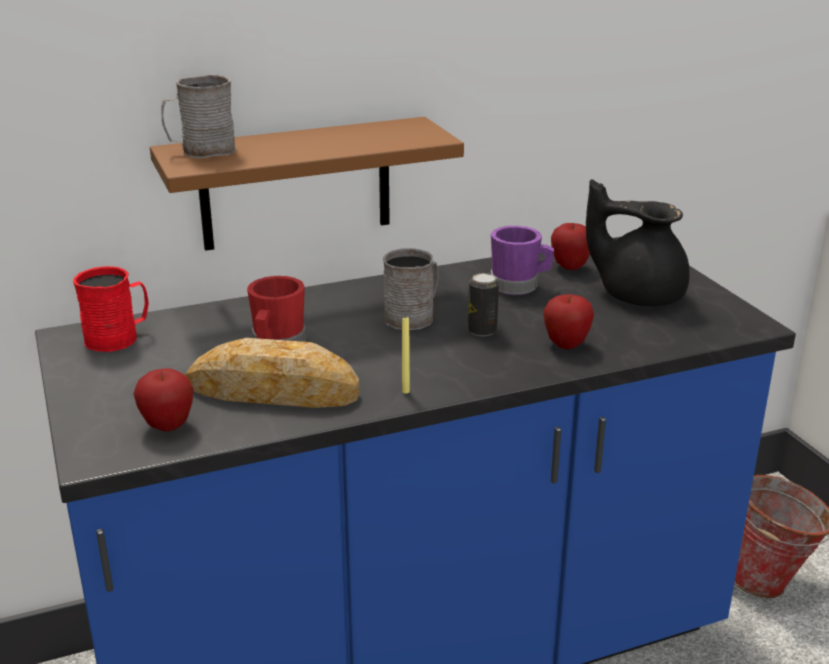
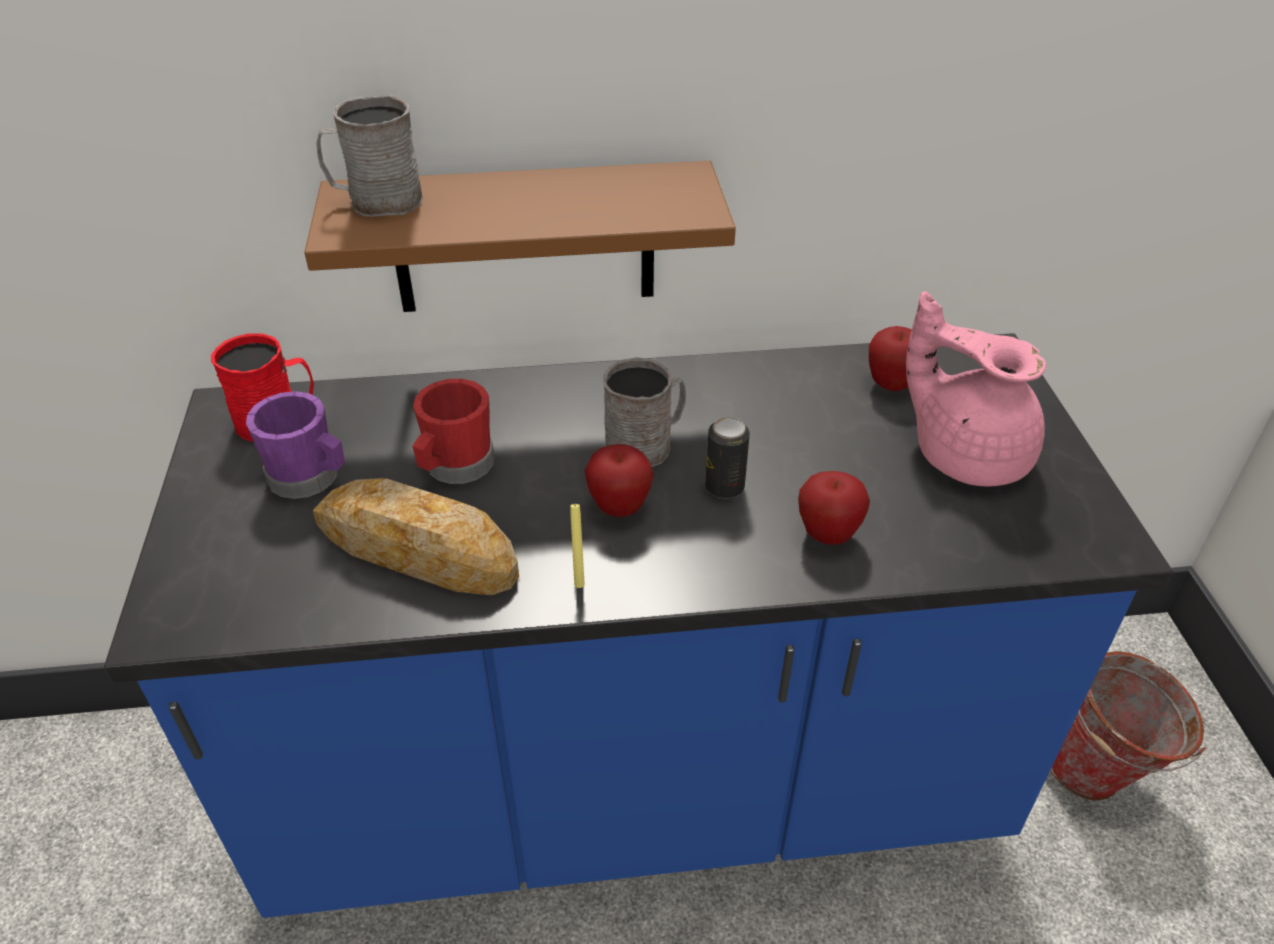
camera: 15 degrees right, 15 degrees up
apple [133,369,194,431] -> apple moved to [584,444,654,517]
purple mug [491,226,554,295] -> purple mug moved to [246,391,345,499]
black teapot [586,179,690,306] -> pink teapot [906,291,1046,486]

